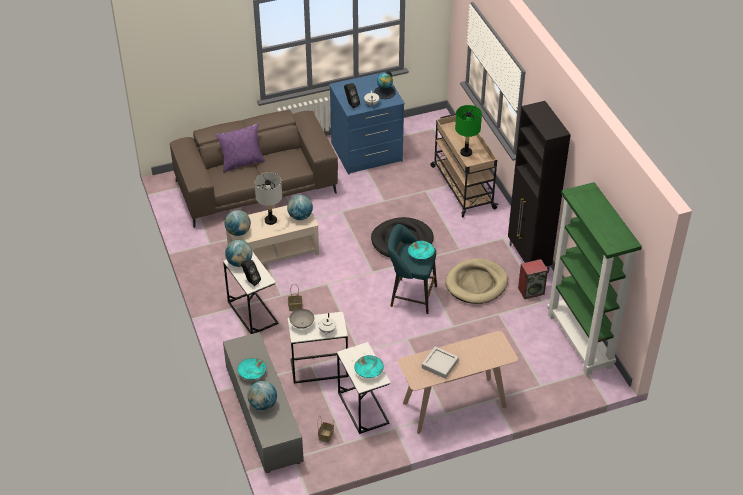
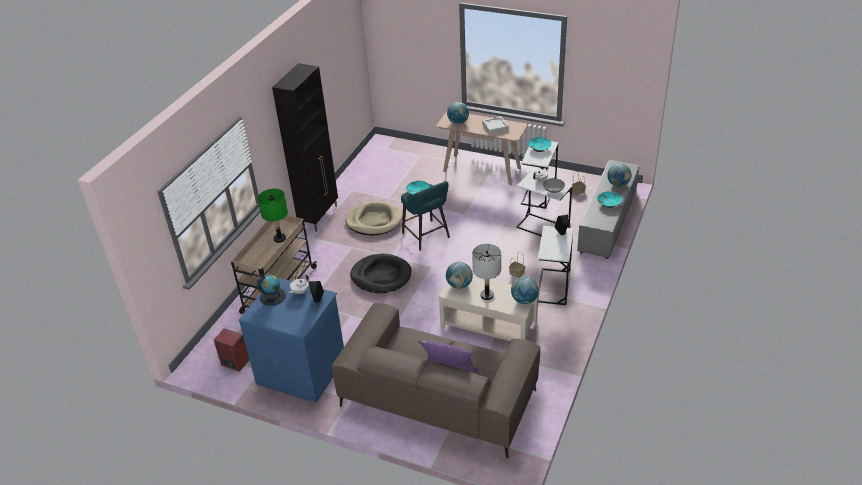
camera: 135 degrees left, 5 degrees down
globe [225,240,252,267] -> globe moved to [447,102,469,124]
speaker [518,259,548,299] -> speaker moved to [214,328,249,372]
green bookcase [547,182,642,376] -> none

